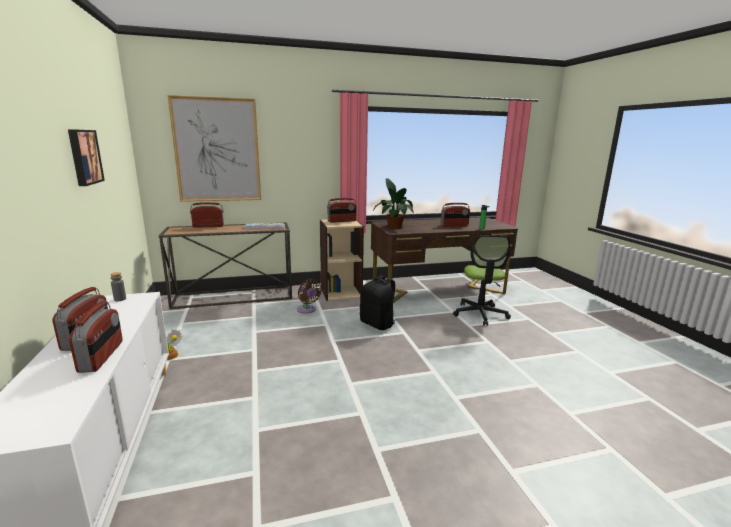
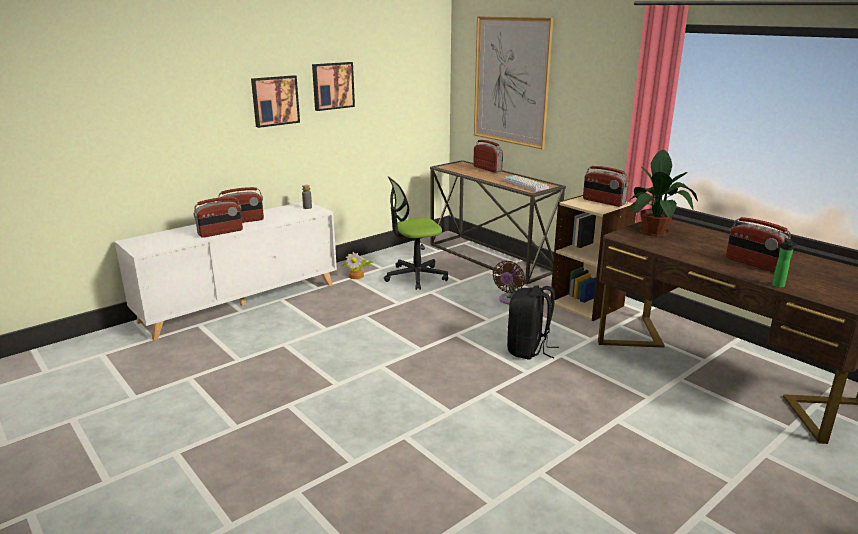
camera: 65 degrees right, 5 degrees up
office chair [453,235,511,326] -> office chair moved to [384,176,448,290]
none -> picture [251,75,300,128]

